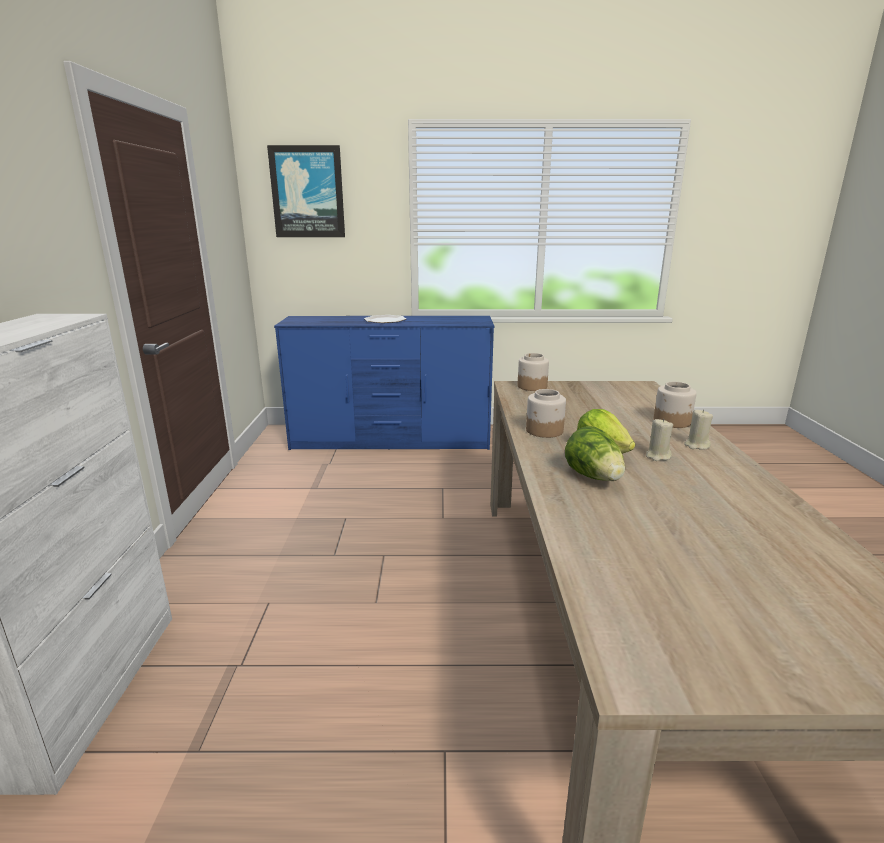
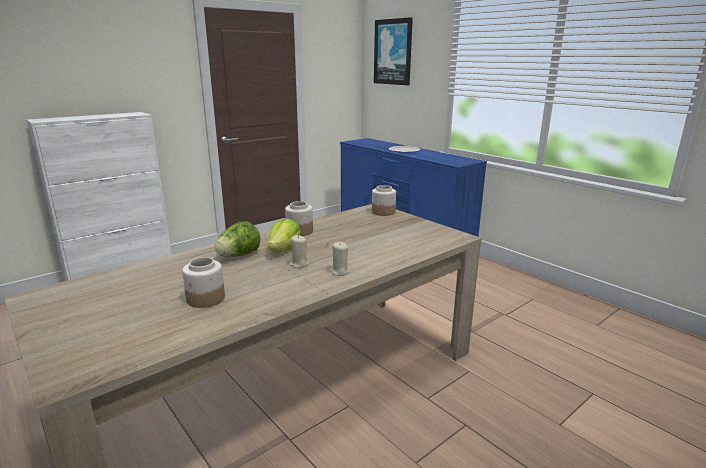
camera: 50 degrees right, 0 degrees up
jar [654,382,697,428] -> jar moved to [182,257,225,308]

